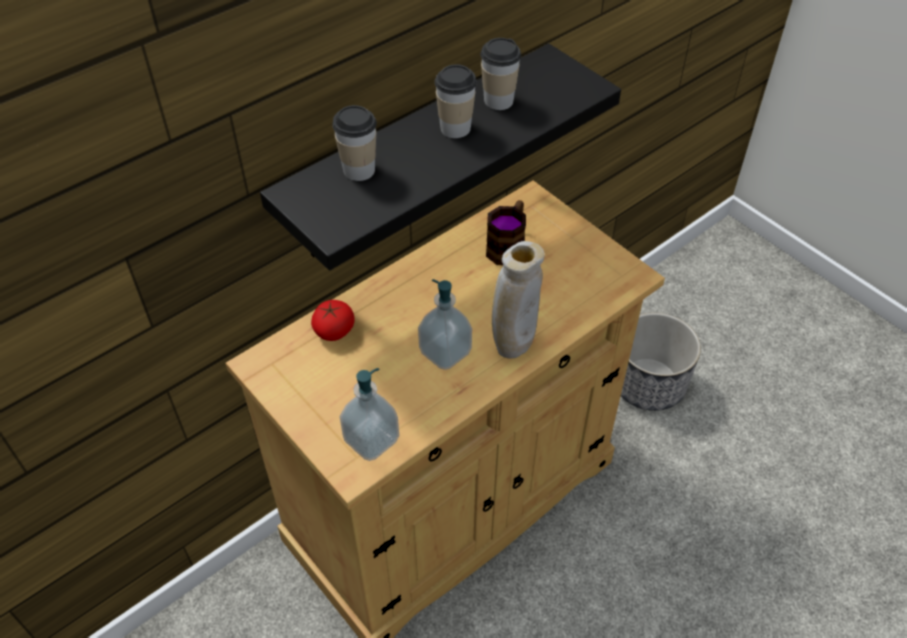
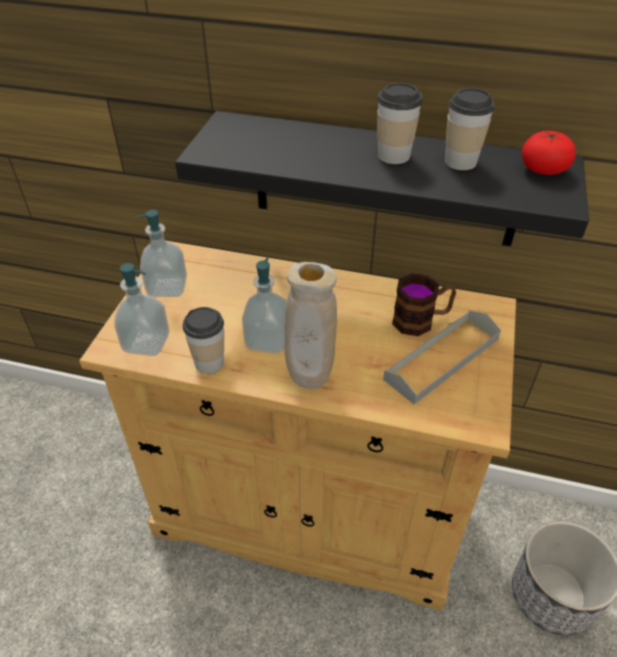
camera: 55 degrees right, 5 degrees down
tomato [311,300,354,341] -> tomato moved to [522,130,576,175]
cup [332,105,377,181] -> cup moved to [182,307,224,374]
none -> soap dispenser [136,210,187,297]
none -> grey tray [383,310,501,404]

